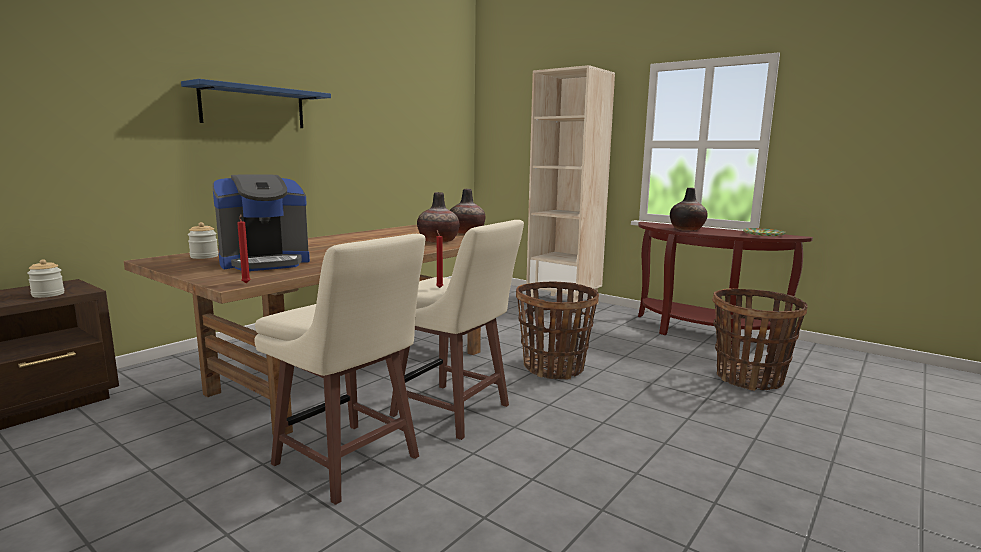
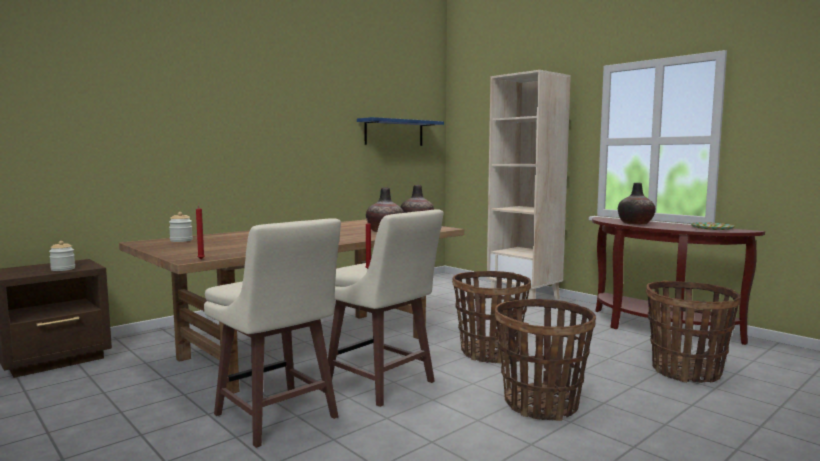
camera: 10 degrees right, 5 degrees down
blue shelf [181,79,331,128] -> blue shelf moved to [357,117,444,146]
coffee machine [212,174,310,271] -> none
none -> basket [495,299,596,421]

